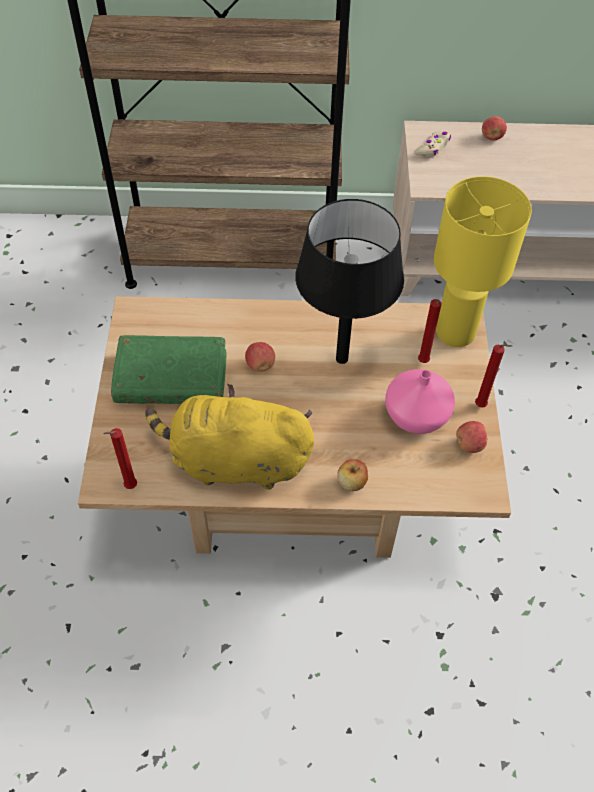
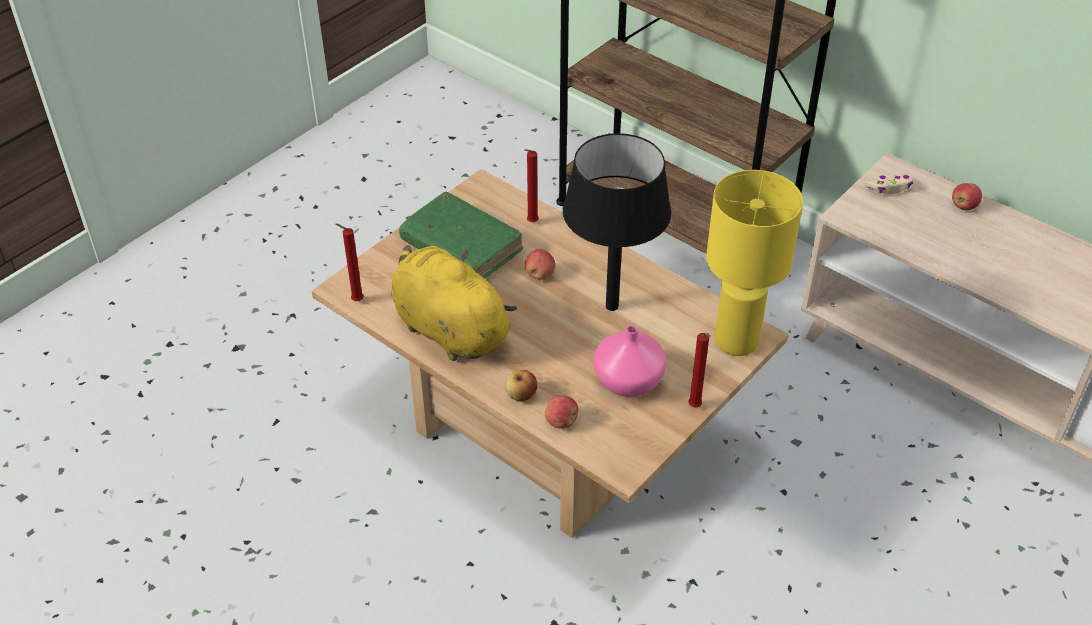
camera: 40 degrees right, 10 degrees down
red candle [418,299,441,363] -> red candle moved to [524,149,539,222]
apple [456,421,488,453] -> apple moved to [545,395,578,429]

